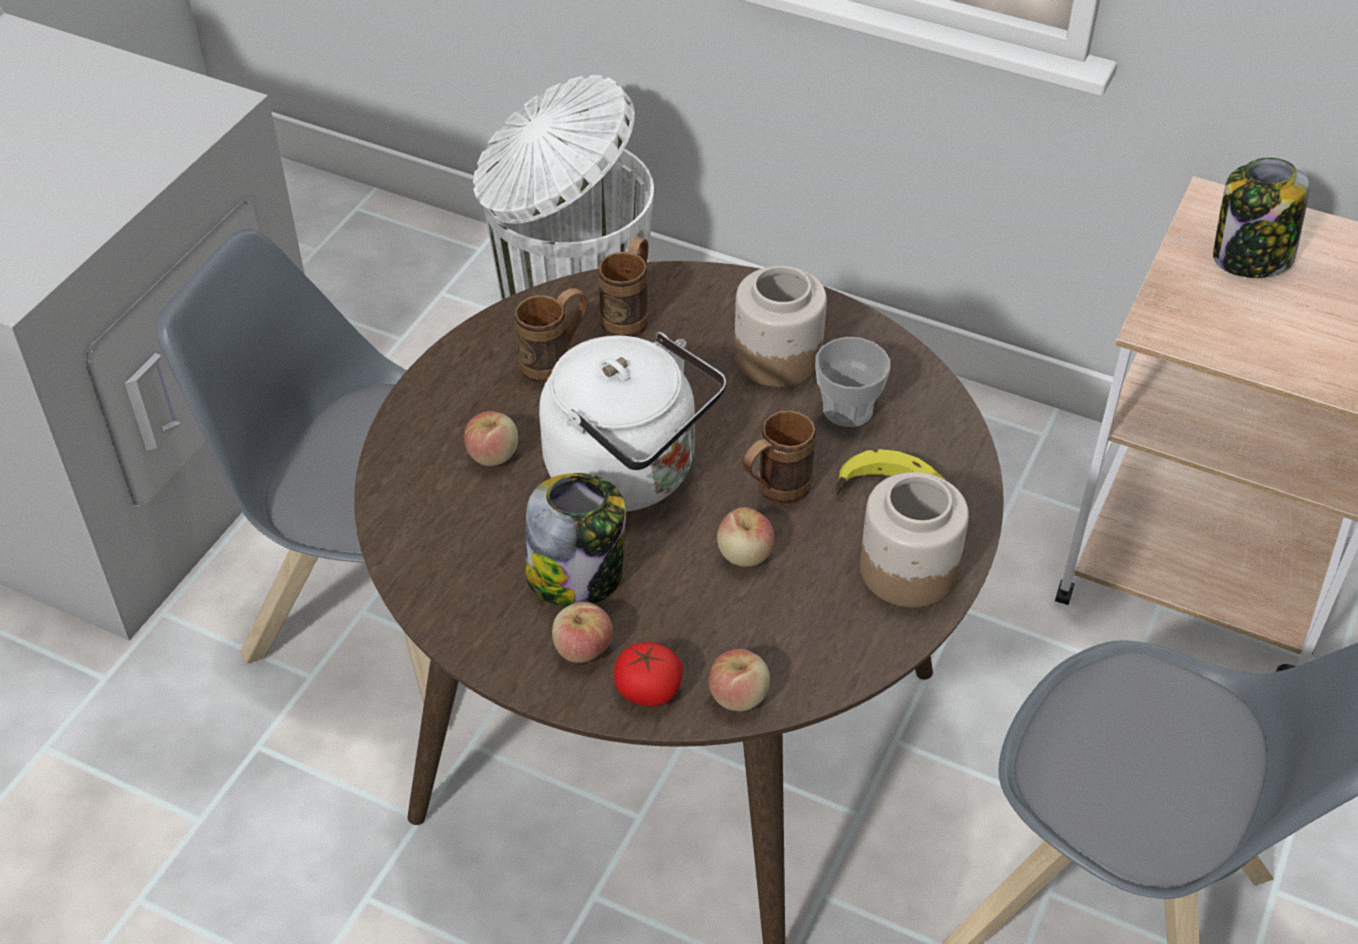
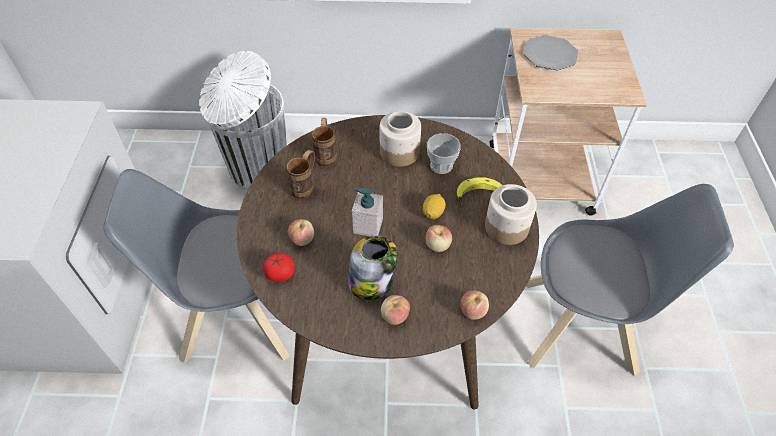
camera: 25 degrees left, 5 degrees up
white kettle [539,332,726,512] -> soap dispenser [352,188,383,236]
tomato [614,642,683,706] -> tomato moved to [263,253,294,282]
brown mug [743,411,816,505] -> lemon [423,194,446,219]
jar [1213,158,1309,278] -> plate [523,35,579,70]

